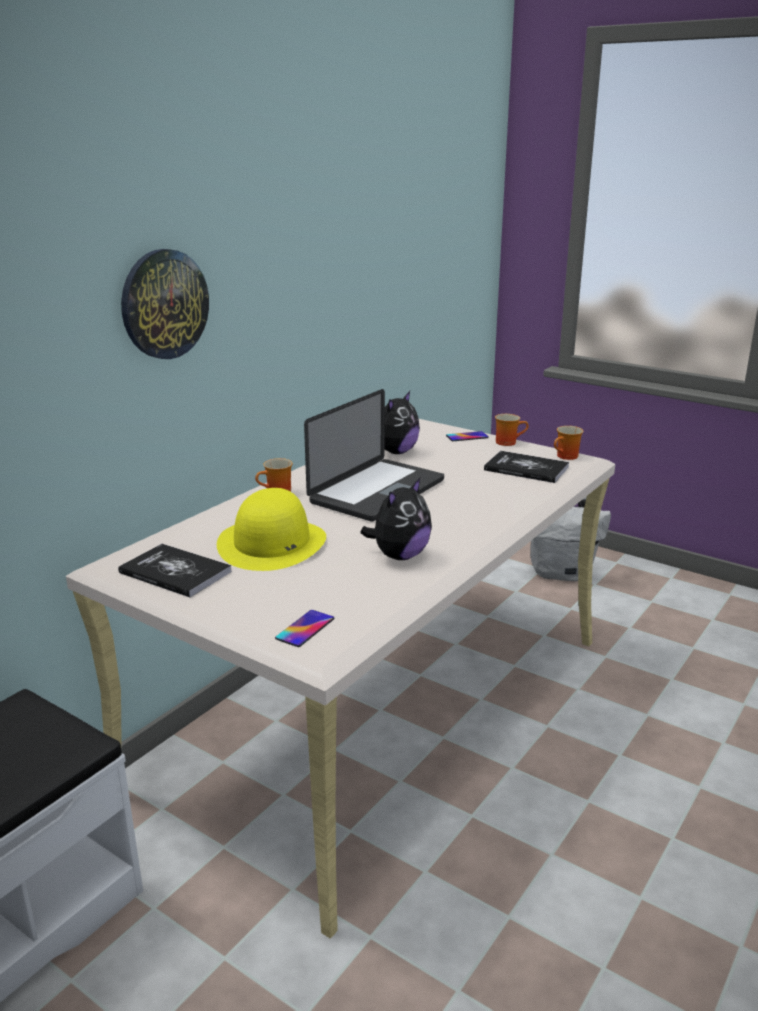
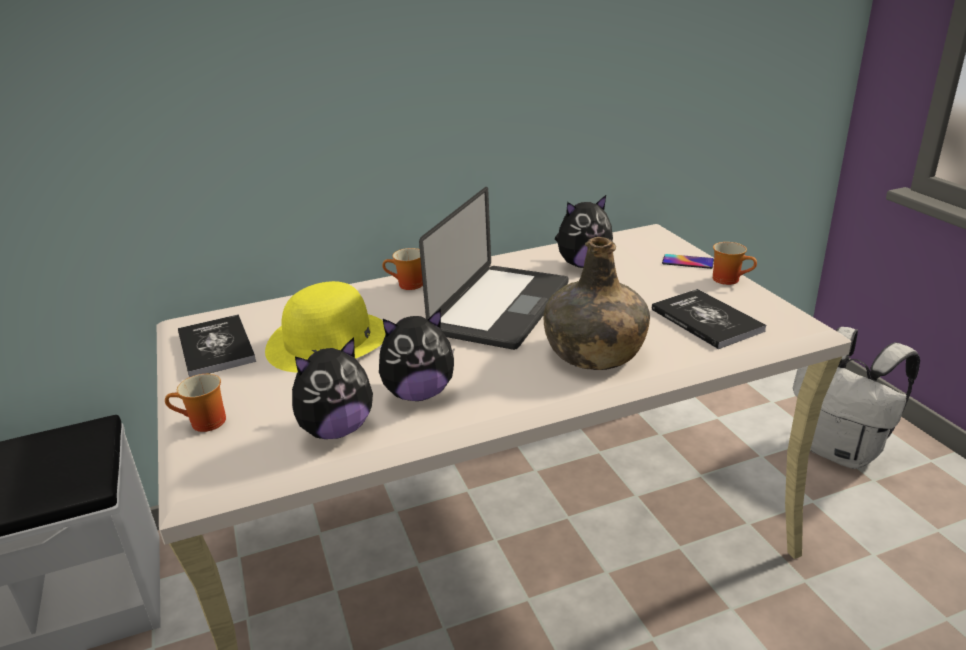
camera: 35 degrees right, 5 degrees up
wall clock [121,249,209,359] -> none
phone [275,610,334,647] -> none
laptop [304,389,444,522] -> laptop turned 45 degrees counterclockwise [419,187,568,350]
mug [554,426,583,460] -> mug moved to [165,374,226,432]
none -> plush toy [292,337,373,439]
none -> green bottle [543,237,650,370]

